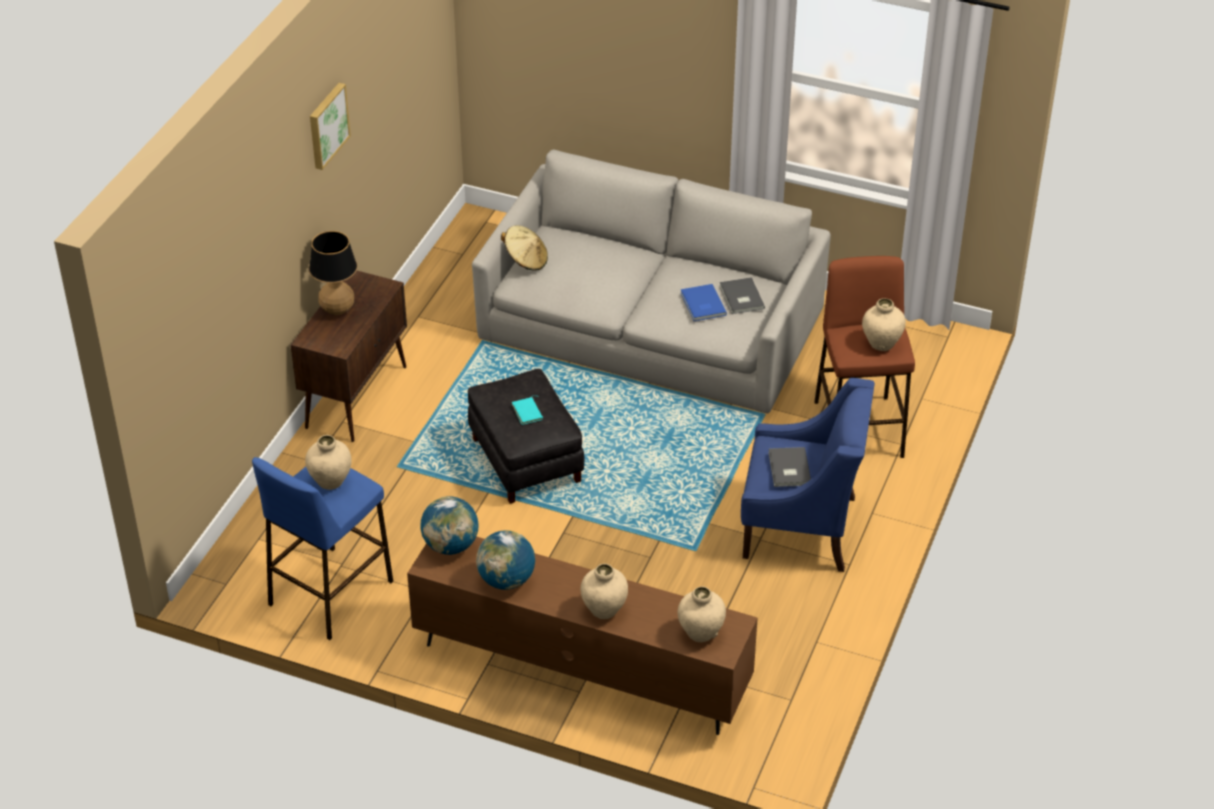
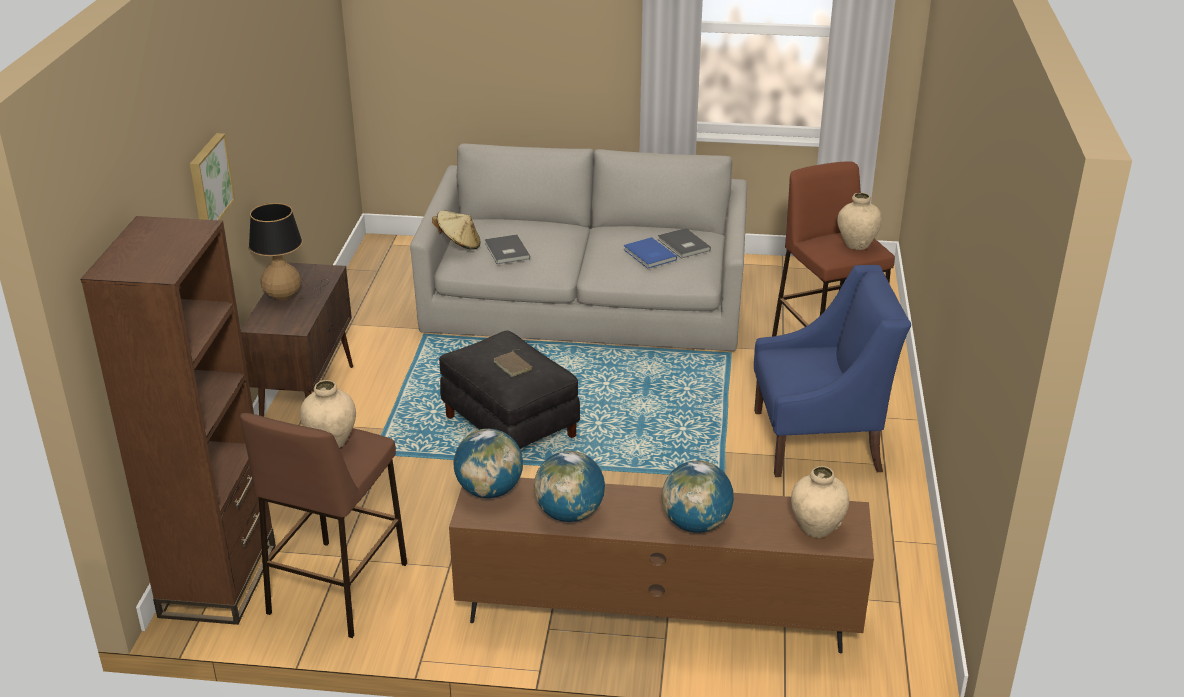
camera: 15 degrees left, 10 degrees down
blue stool [252,457,393,640] -> brown stool [240,413,407,638]
picture [310,83,351,170] -> picture moved to [190,133,235,220]
turquoise book [512,396,543,425] -> brown book [494,350,532,377]
beige vase [581,564,628,619] -> globe [662,460,734,533]
grey book [768,447,811,487] -> grey book moved to [485,234,530,264]
none -> brown bookcase [81,216,276,625]

